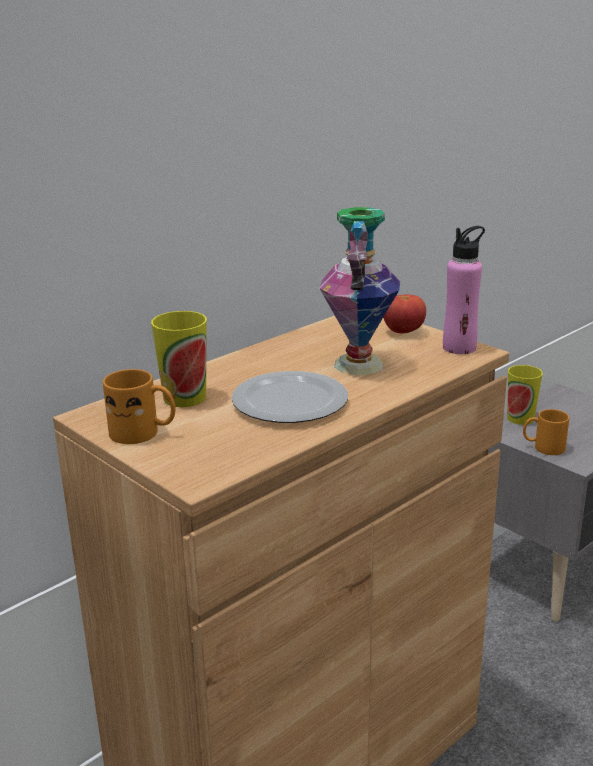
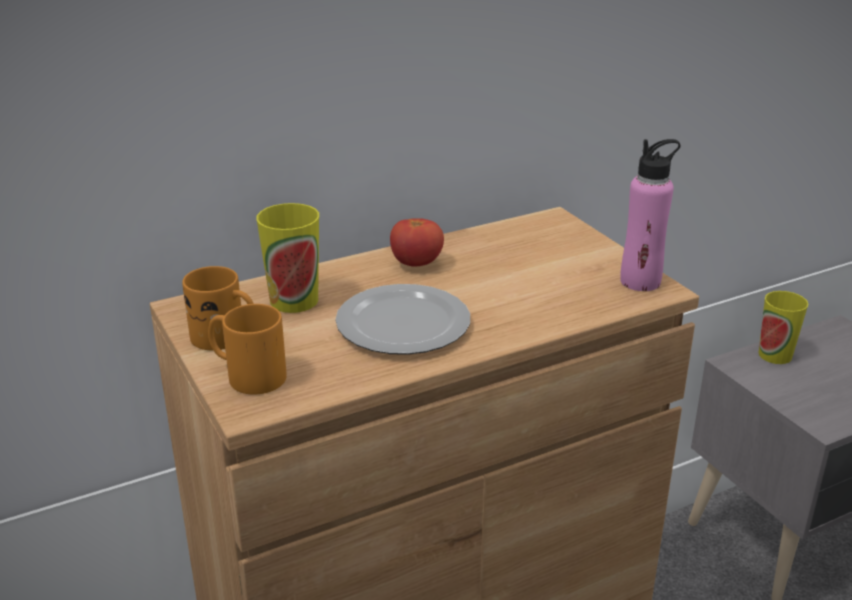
camera: 15 degrees right, 5 degrees up
vase [319,207,400,375] -> none
tomato [383,294,426,333] -> tomato moved to [390,218,444,267]
orange mug [523,409,569,455] -> orange mug moved to [208,304,287,395]

